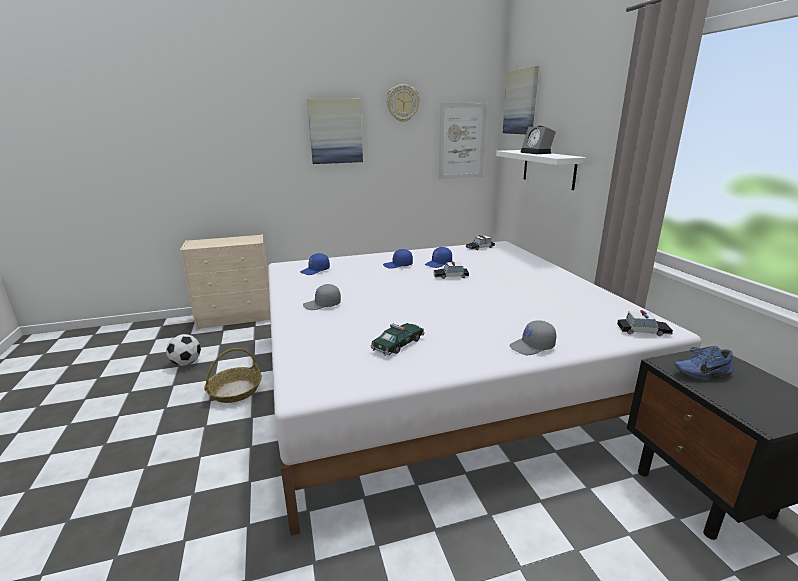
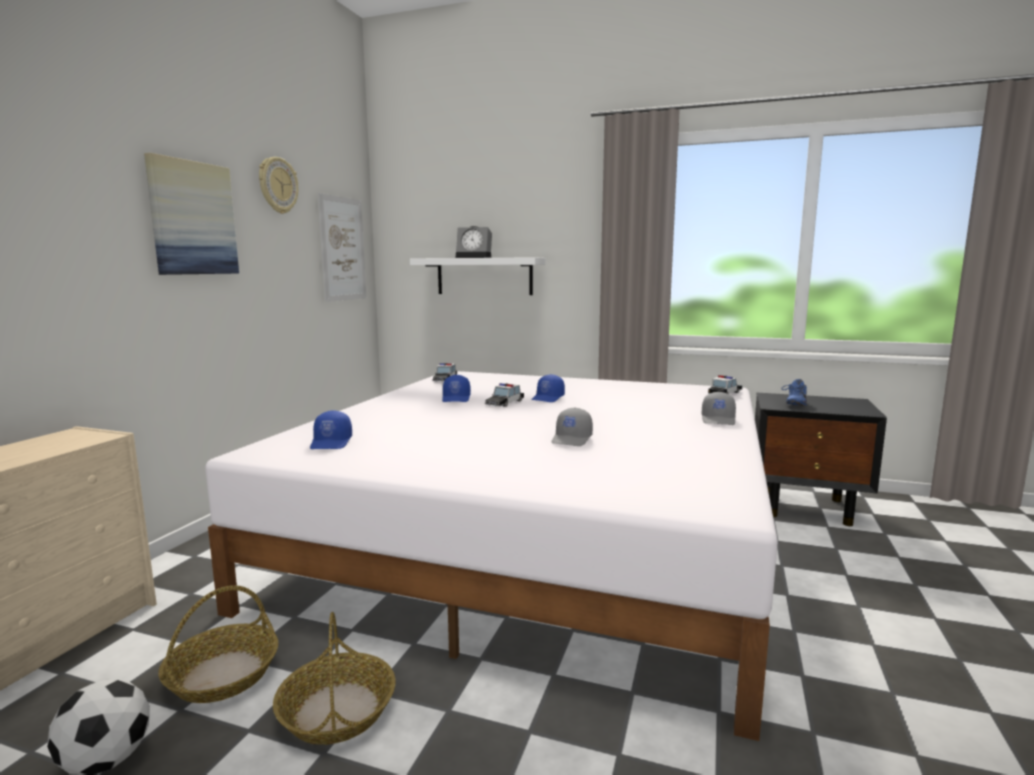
camera: 55 degrees left, 10 degrees down
grey cap [303,284,341,310] -> grey cap moved to [552,407,593,446]
toy car [370,323,425,356] -> none
blue cap [383,249,413,269] -> blue cap moved to [531,374,565,402]
picture [503,66,539,134] -> none
none -> basket [158,585,278,703]

